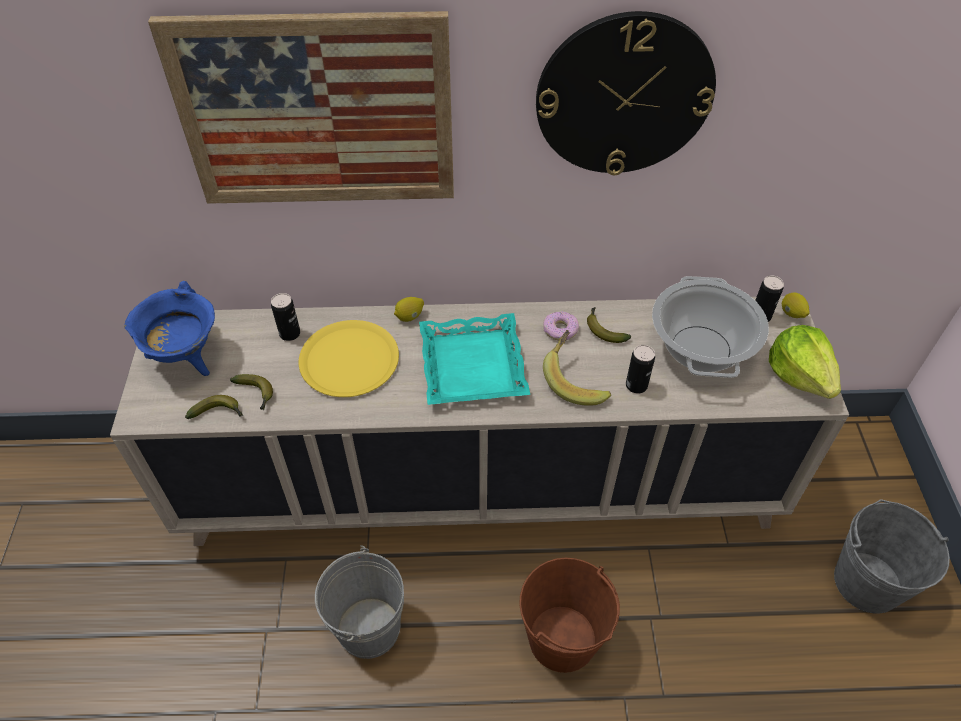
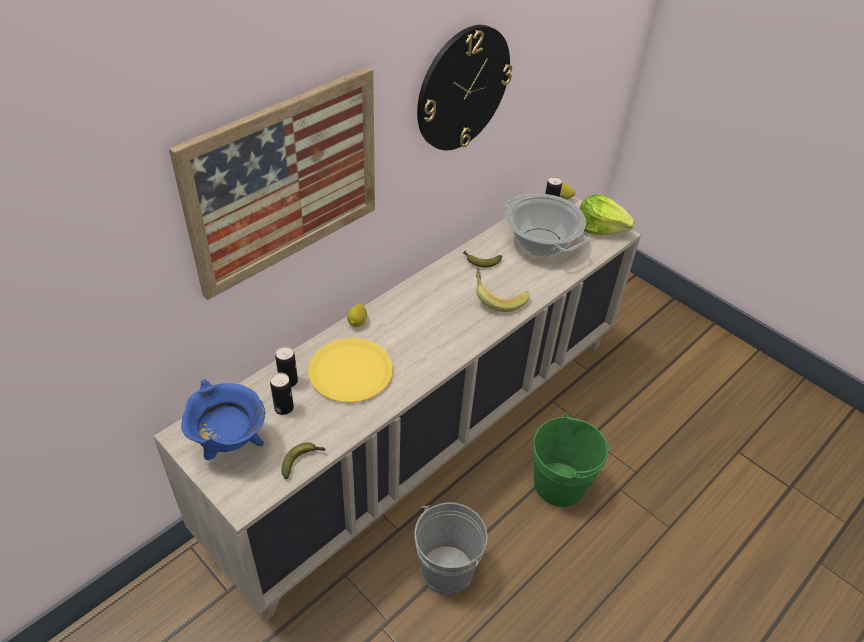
camera: 45 degrees left, 5 degrees down
banana [230,374,273,410] -> none
turquoise tray [419,313,530,405] -> none
brown bucket [519,558,620,673] -> green bucket [533,414,610,507]
donut [543,311,579,341] -> none
can [626,345,655,394] -> can moved to [270,373,294,415]
grey bucket [834,499,950,614] -> none

